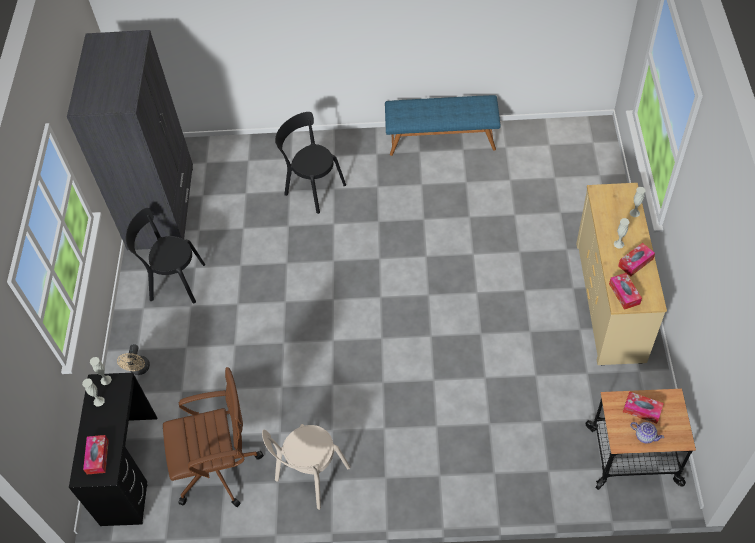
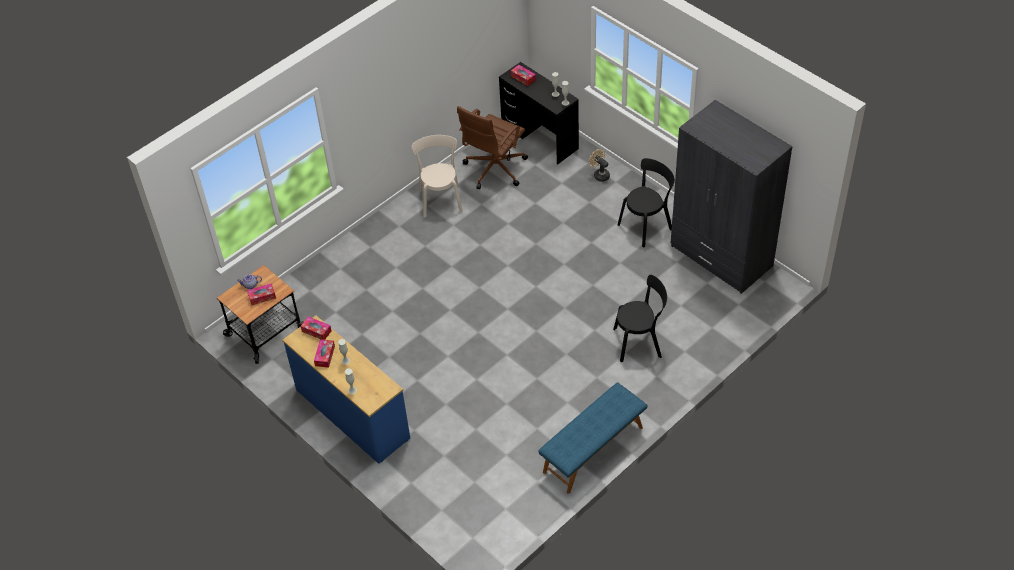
camera: 135 degrees right, 5 degrees down
beige dresser [576,183,667,365] -> blue dresser [282,316,410,464]

